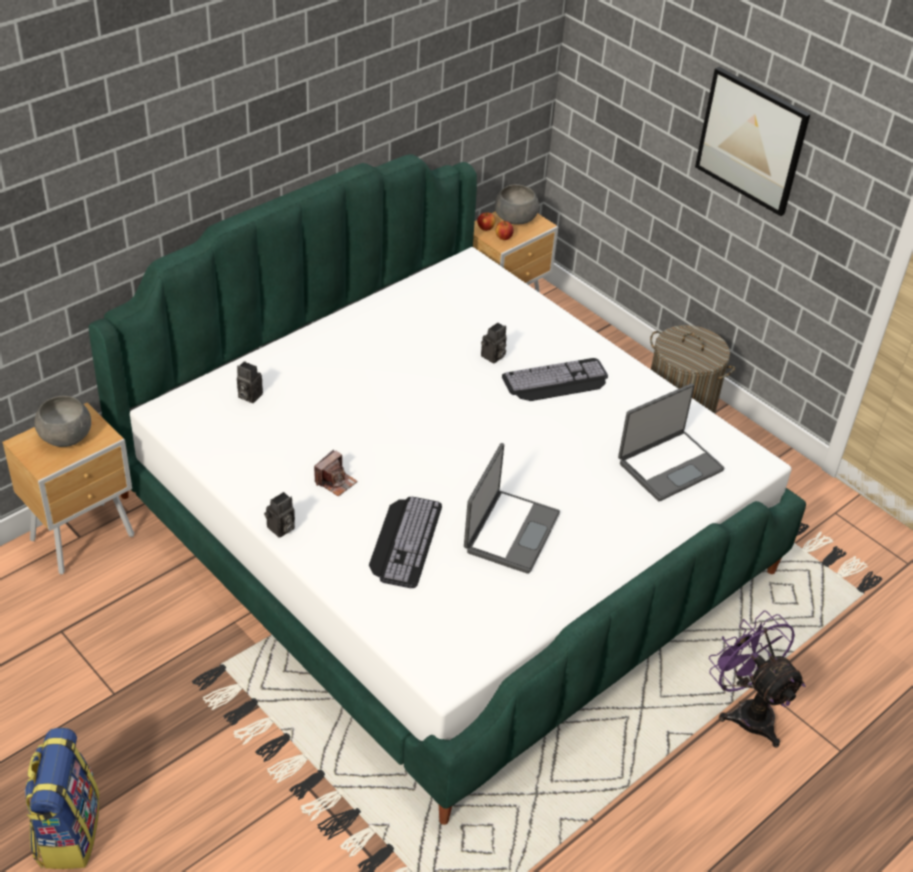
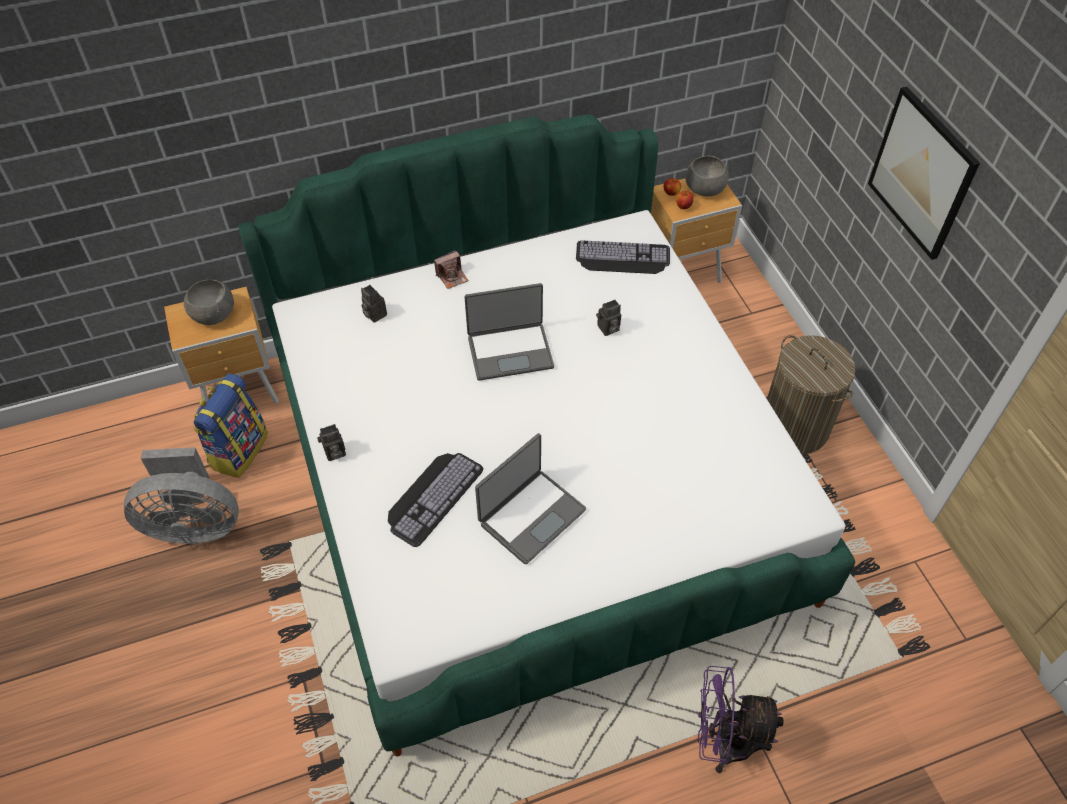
camera: 25 degrees right, 10 degrees up
backpack [25,728,99,869] -> backpack moved to [193,374,268,478]
camera [314,449,358,497] -> camera moved to [434,250,469,289]
keyboard [502,358,608,401] -> keyboard moved to [576,240,670,274]
laptop [618,383,725,501] -> laptop moved to [464,283,554,381]
purple fan [709,611,805,747] -> purple fan turned 75 degrees counterclockwise [698,666,783,773]
none -> grey fan [124,447,239,544]

